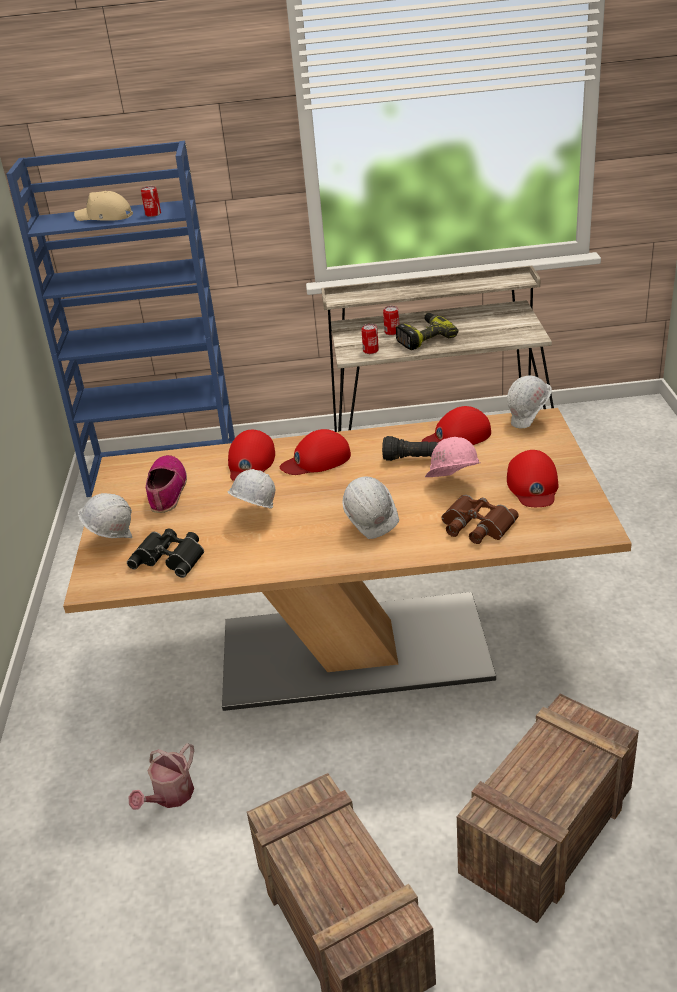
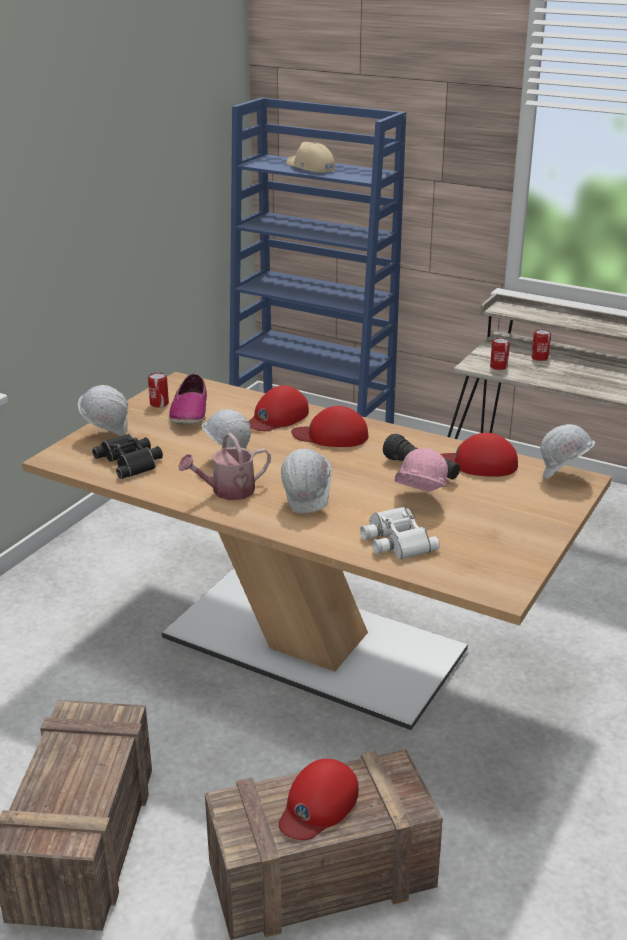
camera: 30 degrees right, 5 degrees down
watering can [129,743,194,810] -> watering can moved to [178,433,271,500]
can [141,186,161,217] -> can moved to [148,372,169,408]
shoe [146,455,187,513] -> shoe turned 150 degrees clockwise [169,373,207,425]
power drill [396,313,458,350] -> none
brown binoculars [442,495,519,544] -> white binoculars [360,507,440,559]
red cap [507,450,558,507] -> red cap moved to [279,759,359,840]

